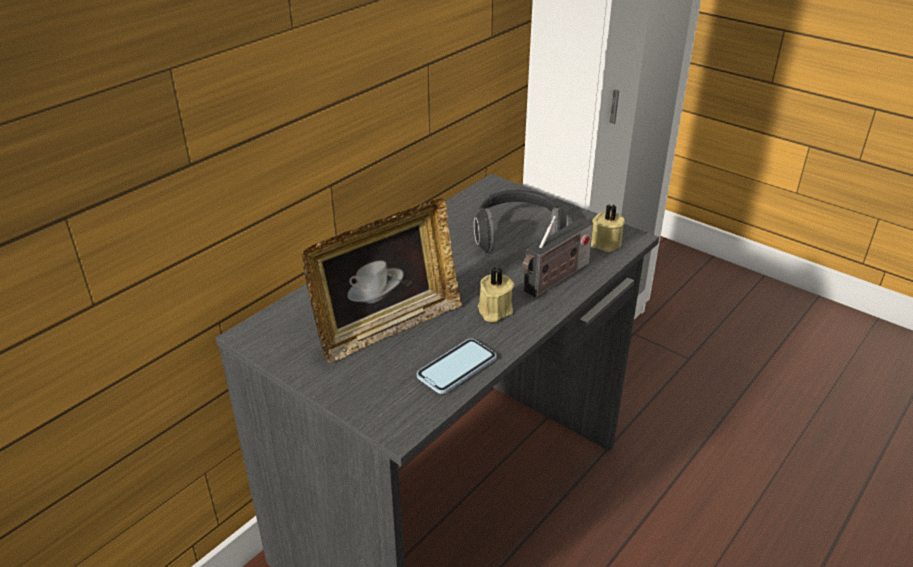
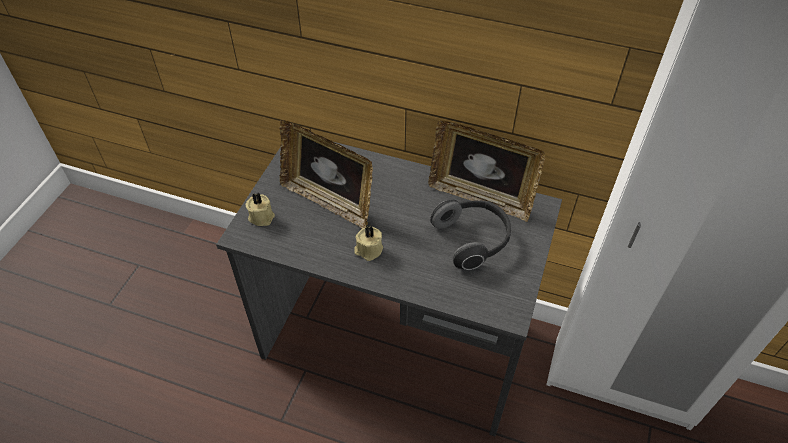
camera: 70 degrees right, 15 degrees up
phone [417,339,496,394] -> none
radio [523,216,593,298] -> none
beige candle [591,204,625,252] -> beige candle moved to [246,193,275,226]
none -> picture frame [429,121,545,222]

